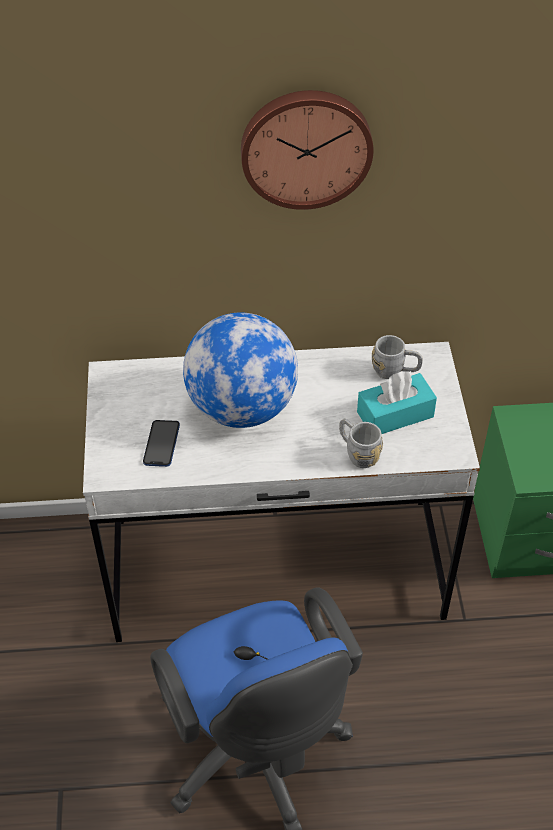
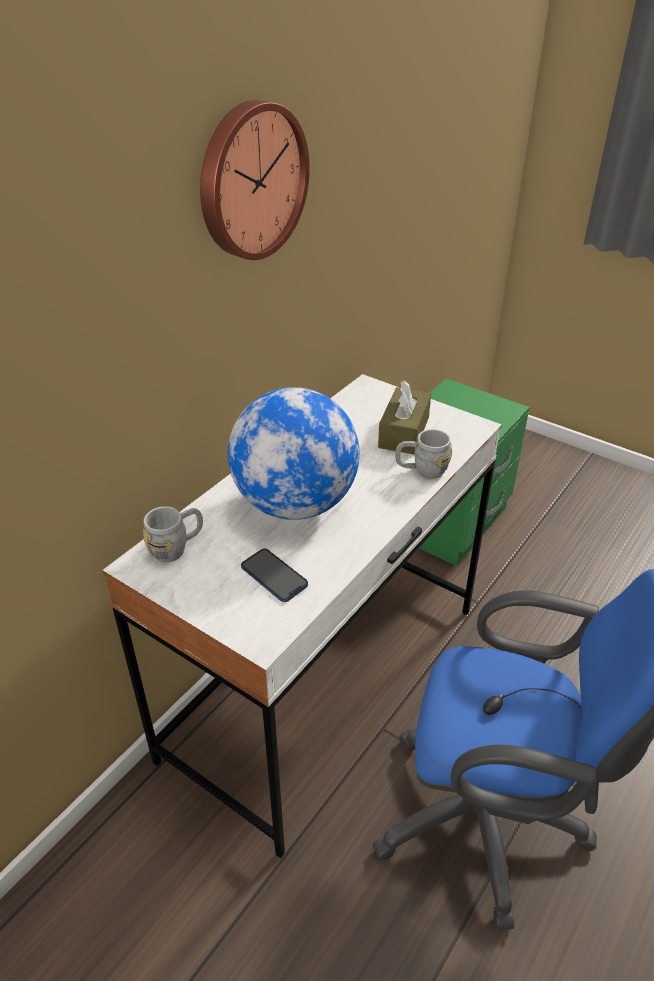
camera: 50 degrees left, 10 degrees down
turquoise tissue box [357,371,437,434] -> brown tissue box [378,380,431,455]
grey mug [372,335,423,379] -> grey mug moved to [143,506,203,562]

